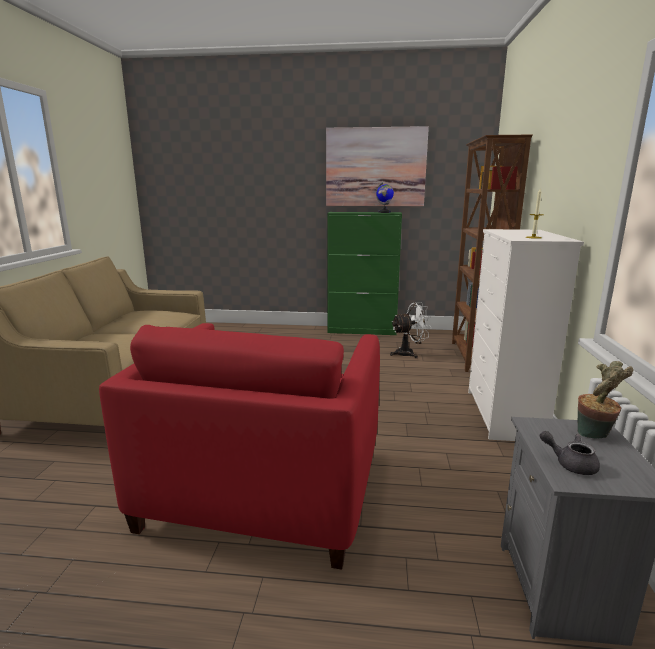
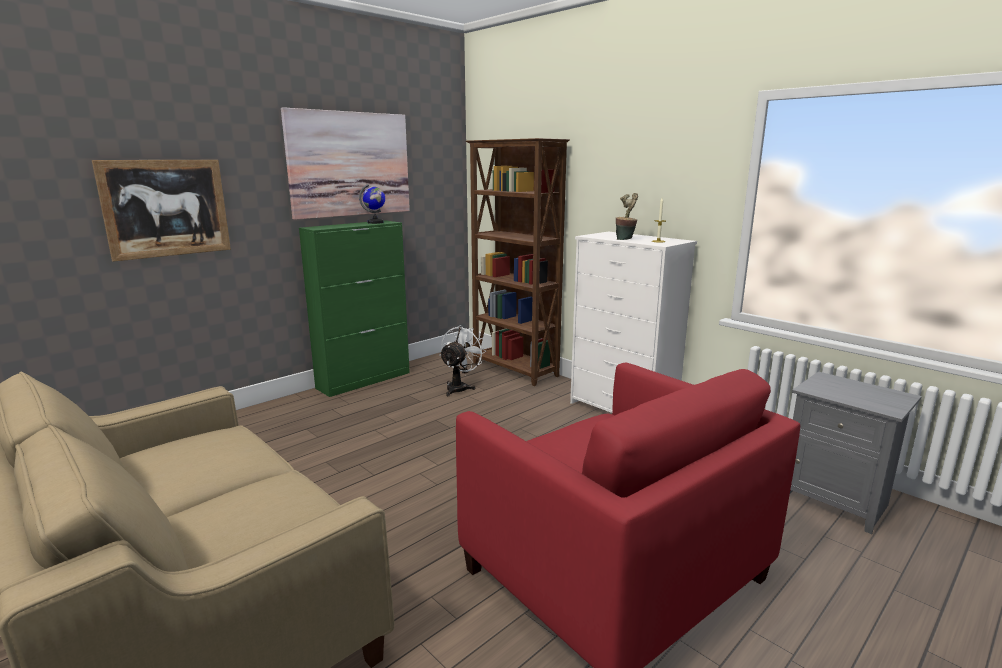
camera: 50 degrees left, 0 degrees up
grey teapot [540,431,600,475] -> none
potted plant [578,361,633,439] -> potted plant moved to [616,193,638,240]
none -> picture [92,160,231,262]

